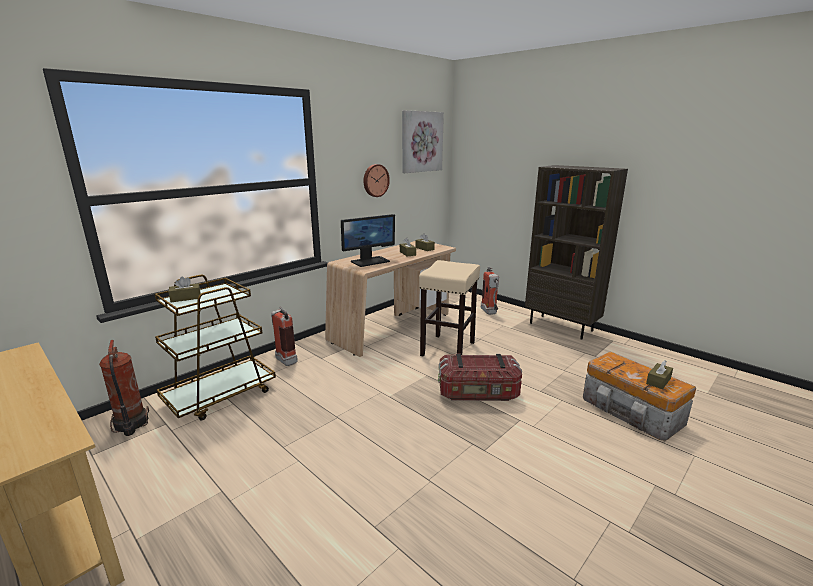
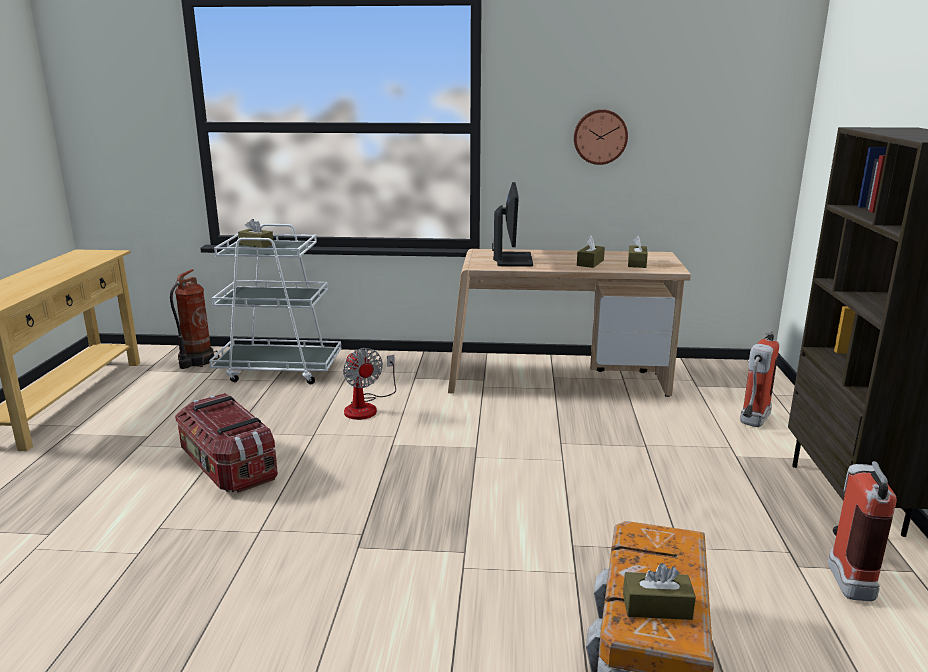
camera: 50 degrees right, 0 degrees up
brown cart [155,275,276,421] -> white cart [209,224,341,384]
fire extinguisher [271,306,298,366] -> fire extinguisher moved to [828,461,897,601]
monitor [341,214,395,267] -> monitor turned 105 degrees counterclockwise [492,182,533,267]
picture [402,110,444,173] -> none
beige stool [419,260,480,356] -> none
storage box [438,353,522,401] -> storage box moved to [175,393,278,493]
none -> fan [343,348,396,420]

